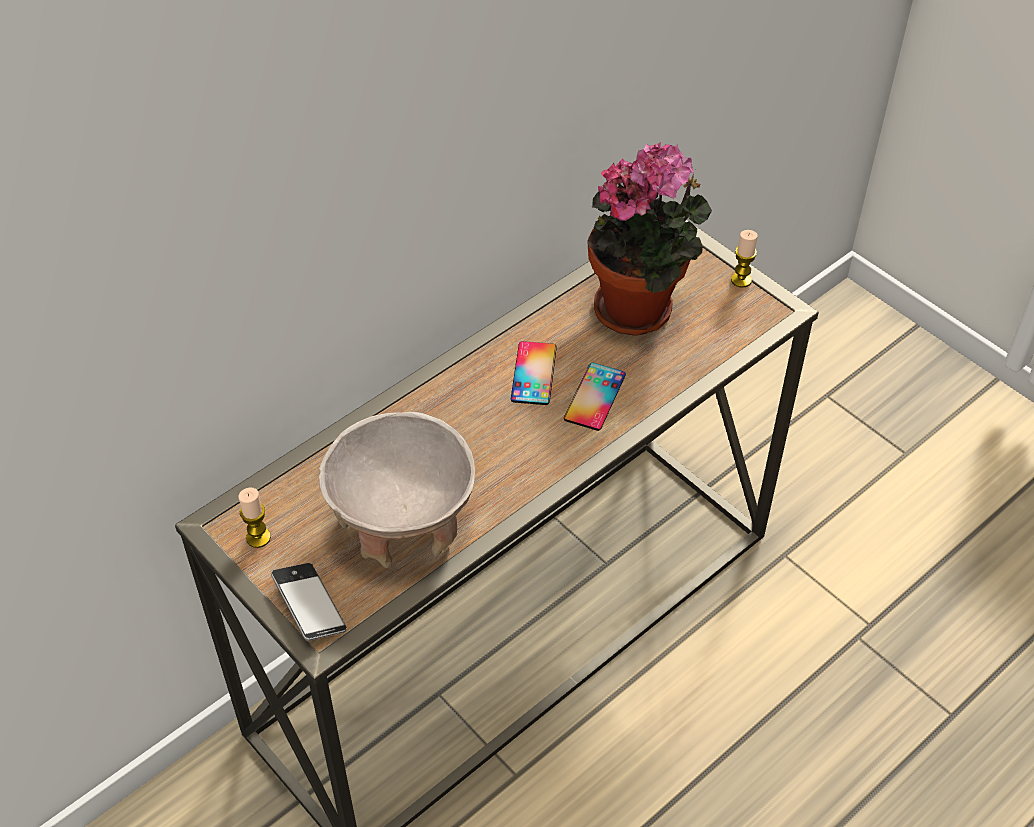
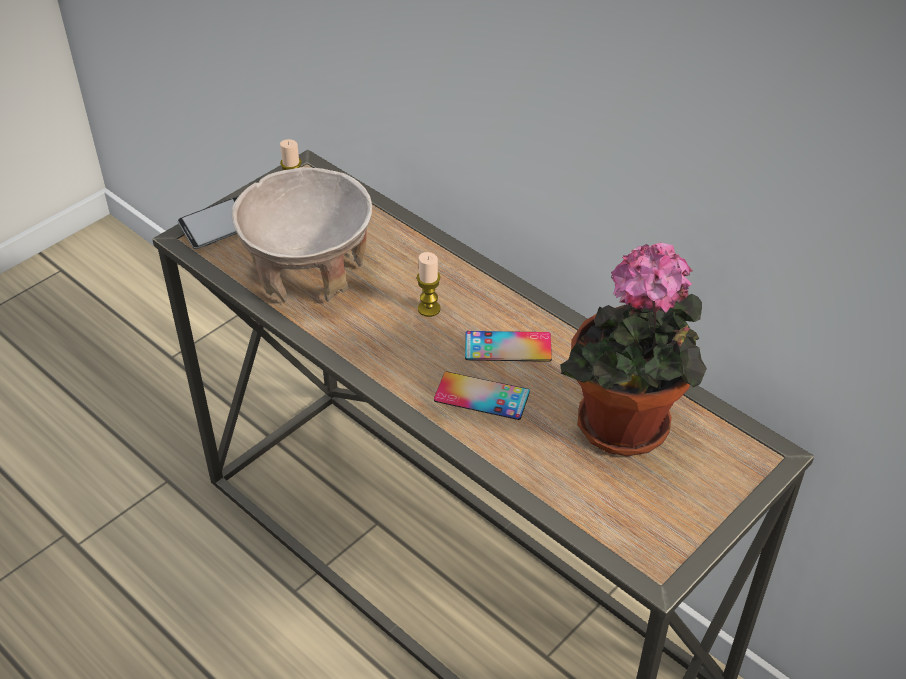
camera: 85 degrees right, 5 degrees down
candle [731,230,758,288] -> candle moved to [417,252,441,317]

